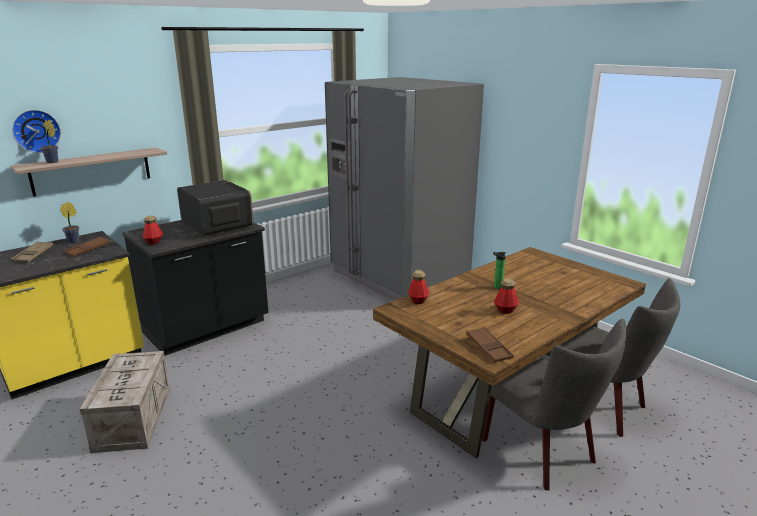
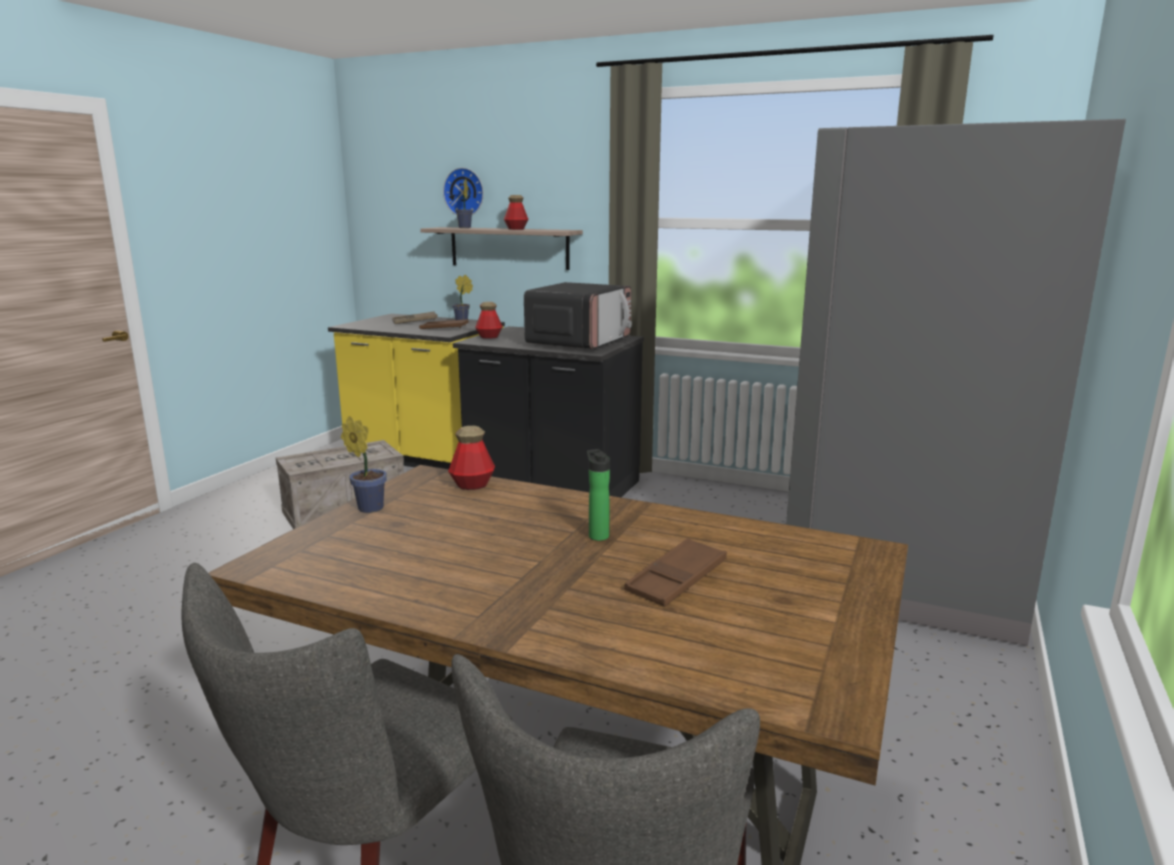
camera: 65 degrees right, 5 degrees down
brown tray [466,327,514,363] -> brown tray moved to [624,538,727,607]
bottle [494,279,519,314] -> bottle moved to [504,195,528,230]
none -> potted plant [341,416,387,513]

